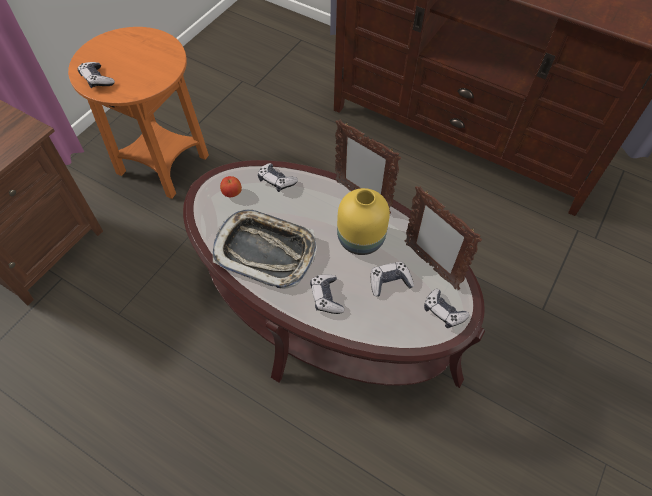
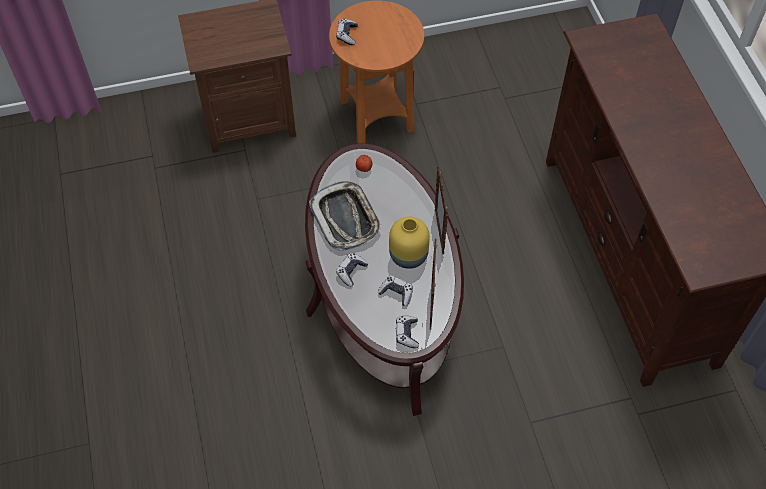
camera: 45 degrees right, 0 degrees up
game controller [258,163,298,192] -> none

